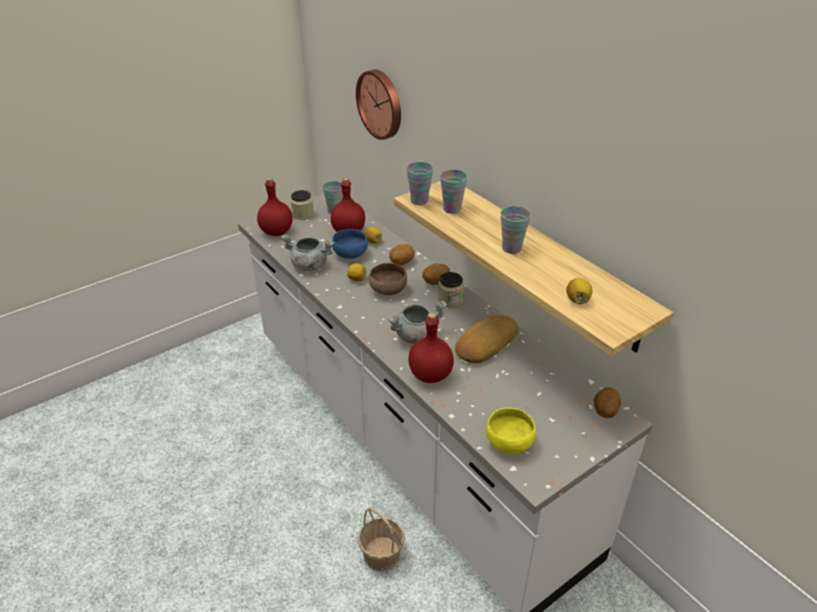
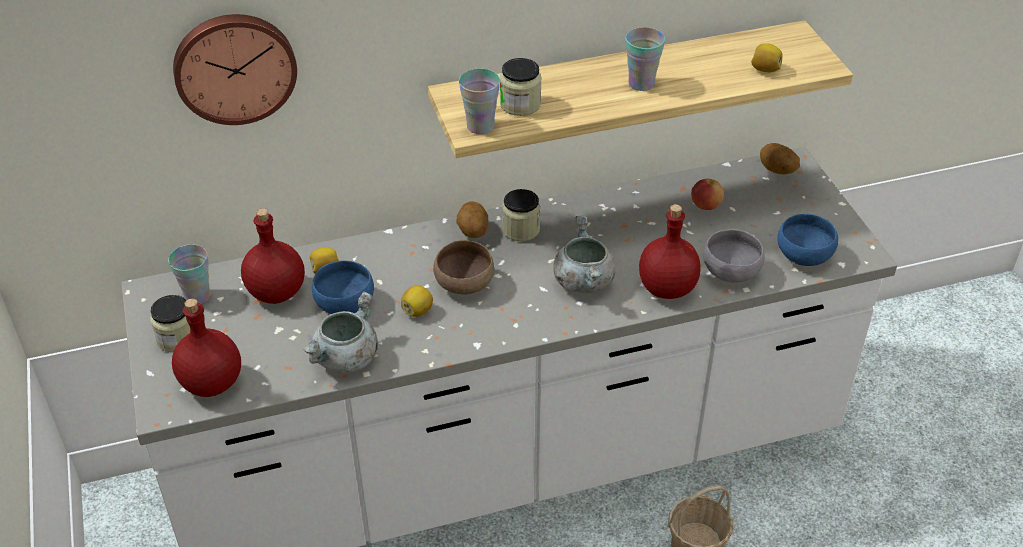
camera: 70 degrees left, 5 degrees up
potato [390,244,415,265] -> none
cup [440,170,468,214] -> jar [500,58,542,116]
bread [455,315,518,363] -> none
yellow bowl [486,408,536,454] -> blue bowl [777,214,838,266]
none -> apple [691,179,724,210]
none -> grey bowl [703,229,765,283]

